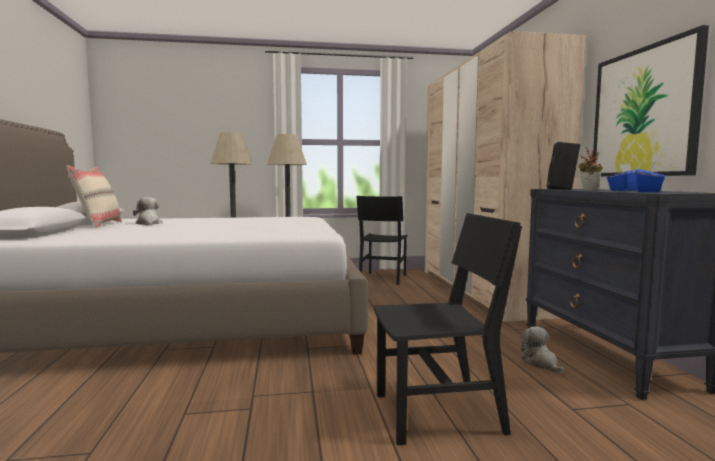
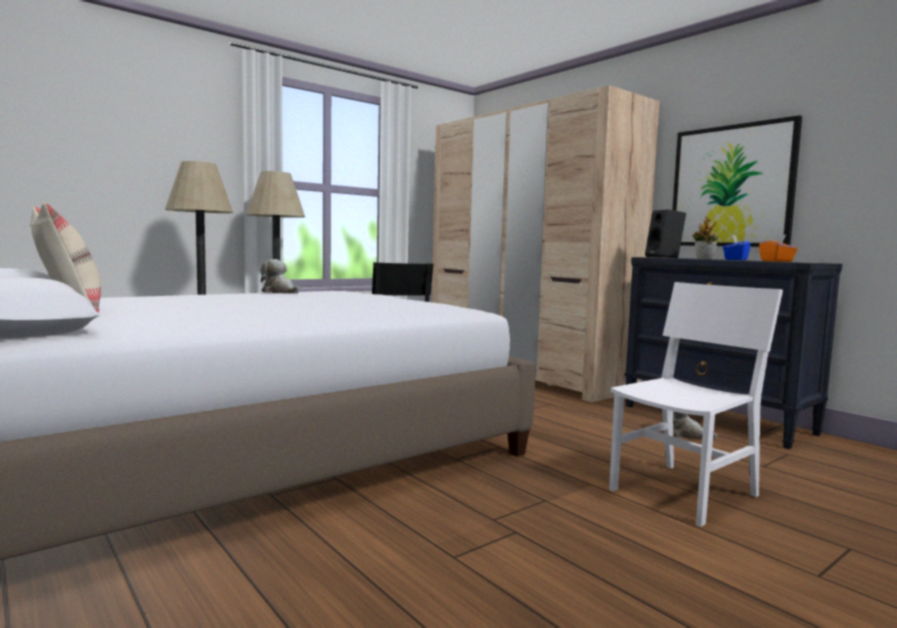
camera: 30 degrees left, 0 degrees up
plush toy [133,197,163,225] -> plush toy moved to [260,259,299,294]
black chair [373,213,522,446] -> white chair [609,282,783,527]
blue tissue box [635,162,665,192] -> orange tissue box [759,235,798,262]

